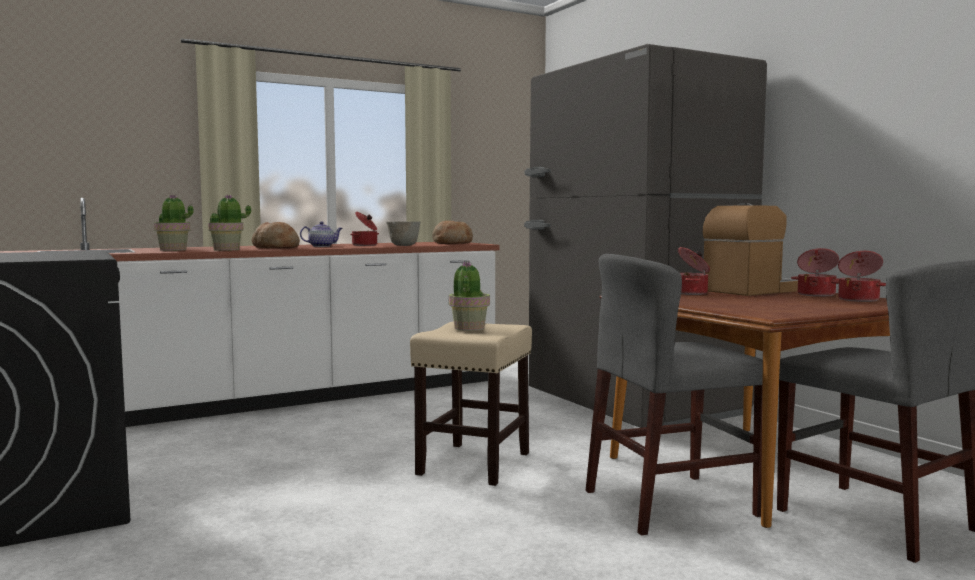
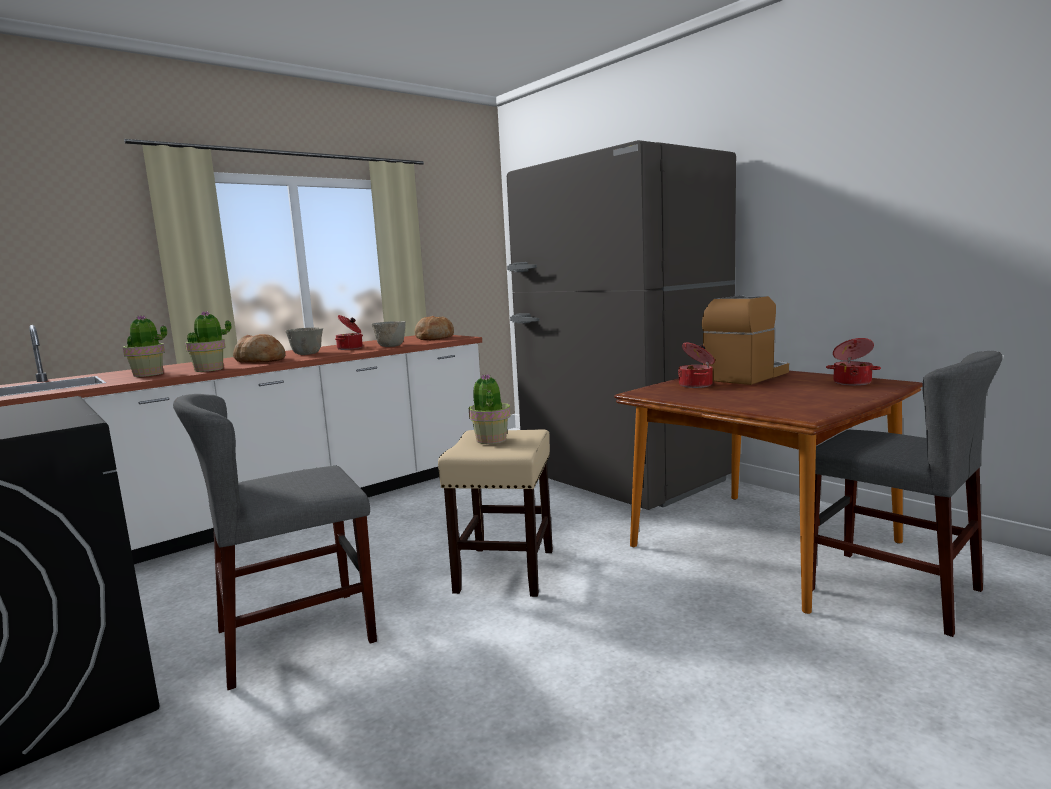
camera: 10 degrees left, 5 degrees up
teapot [300,221,343,247] -> grey bowl [286,327,323,355]
grey chair [585,254,763,536] -> grey chair moved to [173,394,377,690]
cooking pot [791,248,839,297] -> none

